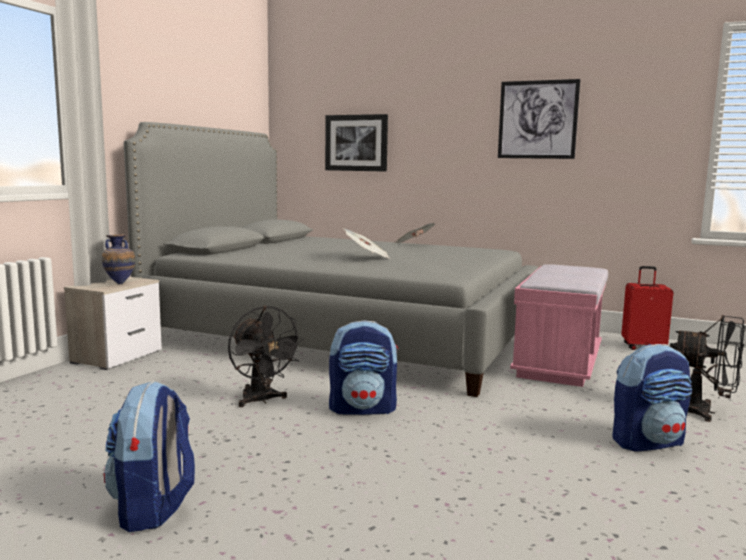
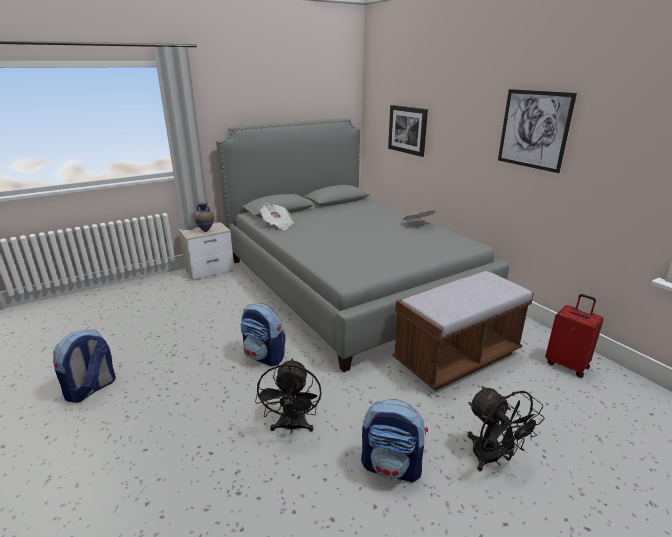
camera: 35 degrees right, 15 degrees up
black fan [228,306,304,407] -> black fan moved to [255,358,322,434]
newspaper [343,228,390,259] -> newspaper moved to [260,203,294,230]
pink bench [510,264,608,387] -> brown bench [393,271,534,391]

